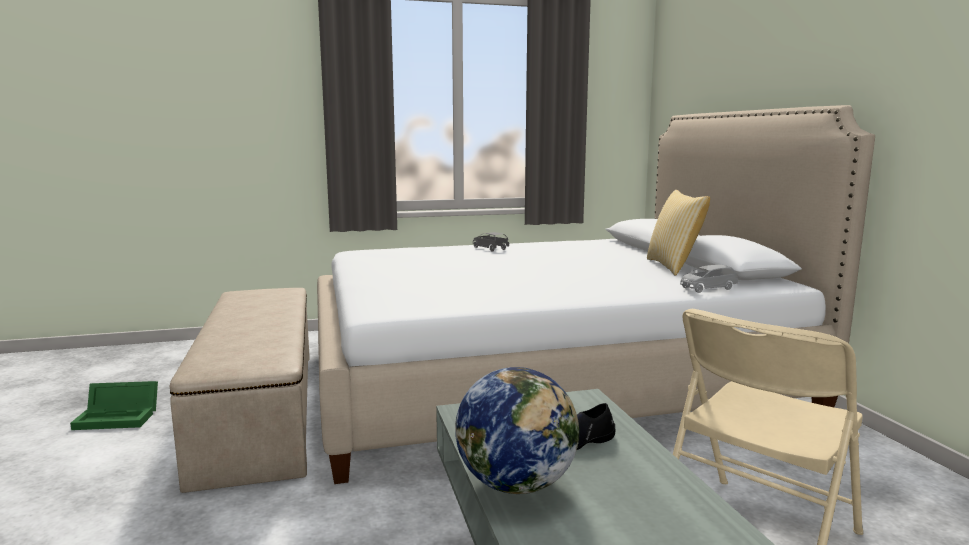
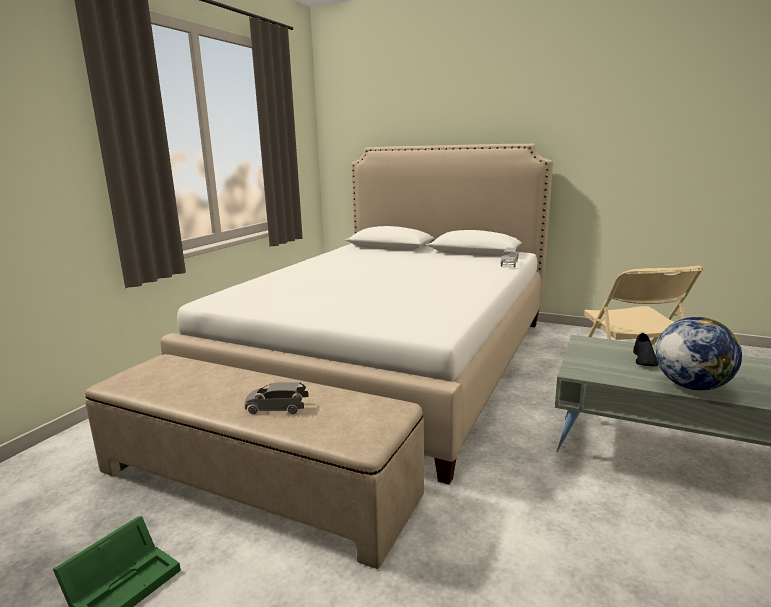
camera: 50 degrees left, 5 degrees up
grey toy car [473,232,509,251] -> grey toy car moved to [245,382,309,414]
pillow [647,190,710,276] -> none

